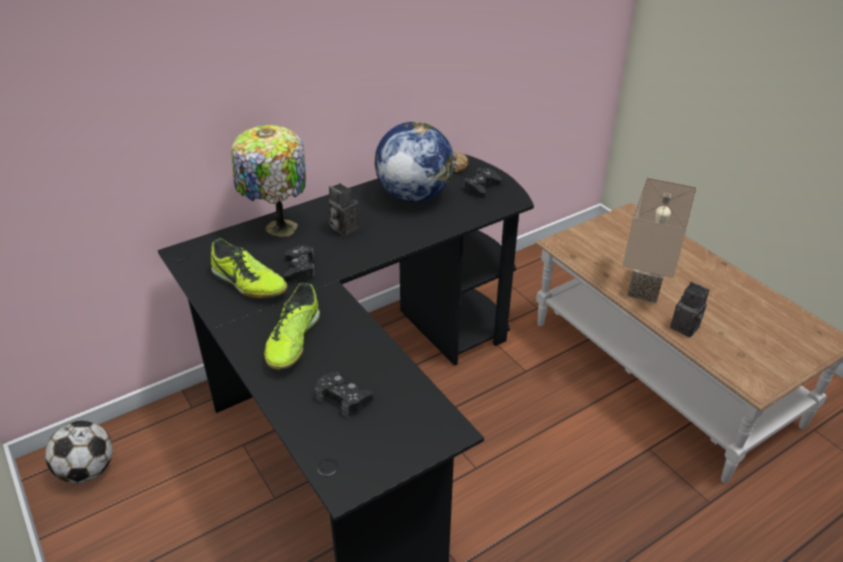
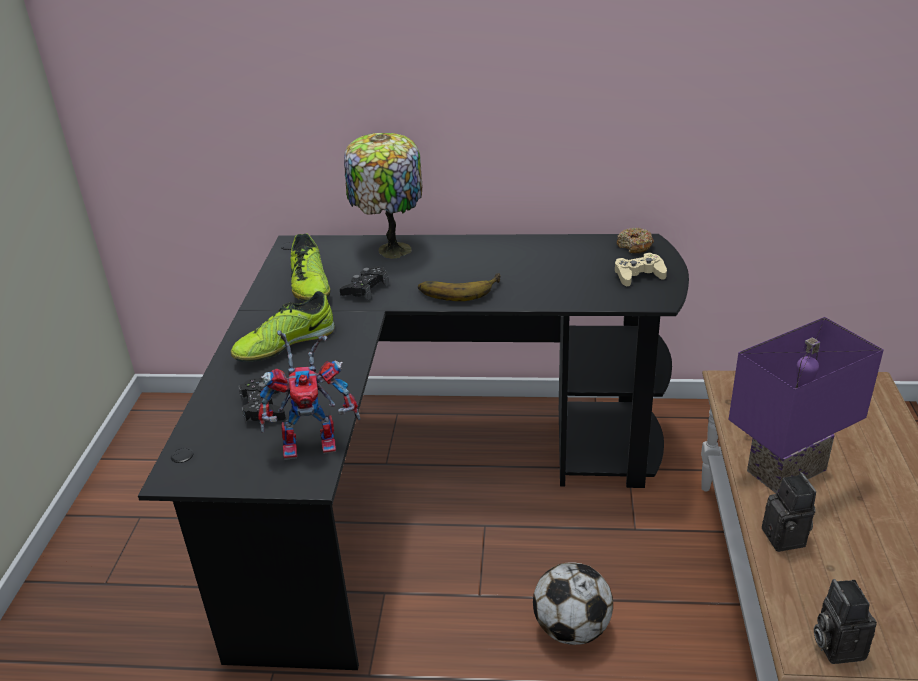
camera: 40 degrees right, 5 degrees down
football [45,420,113,484] -> football moved to [533,562,613,645]
camera [329,183,360,236] -> camera moved to [814,579,877,664]
globe [375,121,454,202] -> none
black game controller [464,168,501,198] -> beige game controller [615,253,667,287]
beige table lamp [623,177,697,303] -> purple table lamp [728,317,884,494]
none -> toy robot [258,330,361,460]
none -> banana [418,273,500,301]

